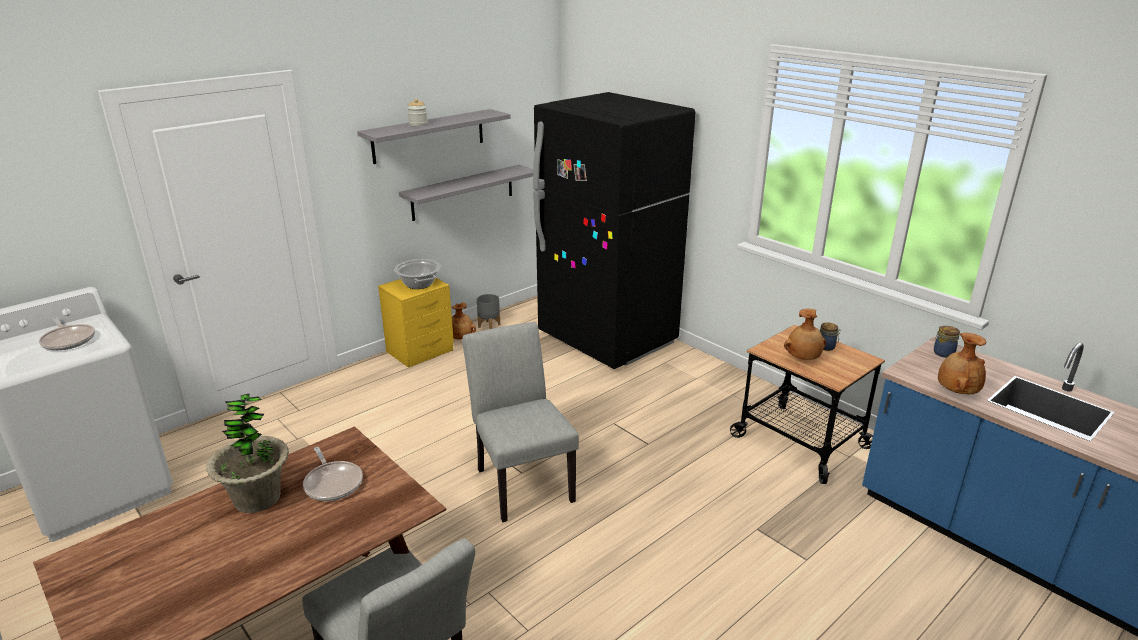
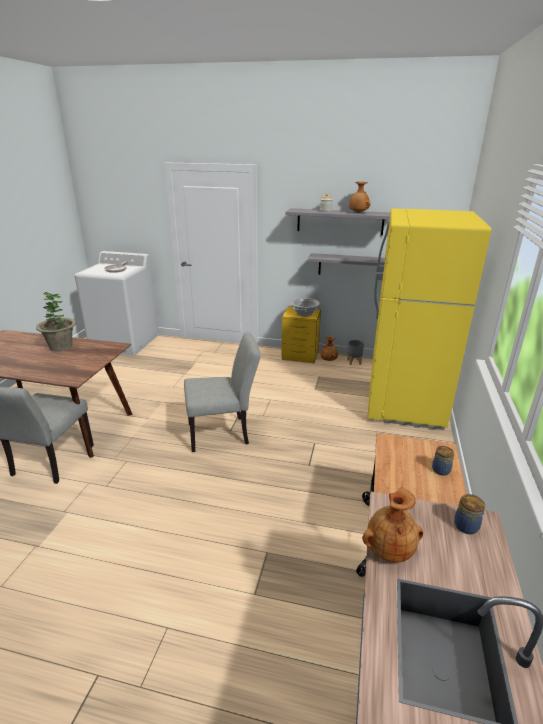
camera: 55 degrees right, 0 degrees up
frying pan [303,447,363,501] -> none
grey chair [462,322,579,522] -> grey chair turned 45 degrees clockwise [184,332,261,452]
black fridge [533,92,695,369] -> yellow fridge [367,208,491,430]
brown vase [784,309,826,360] -> brown vase moved to [349,182,370,213]

